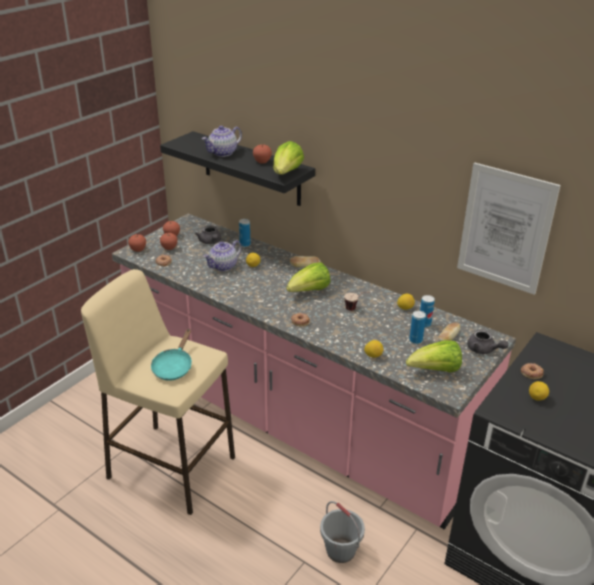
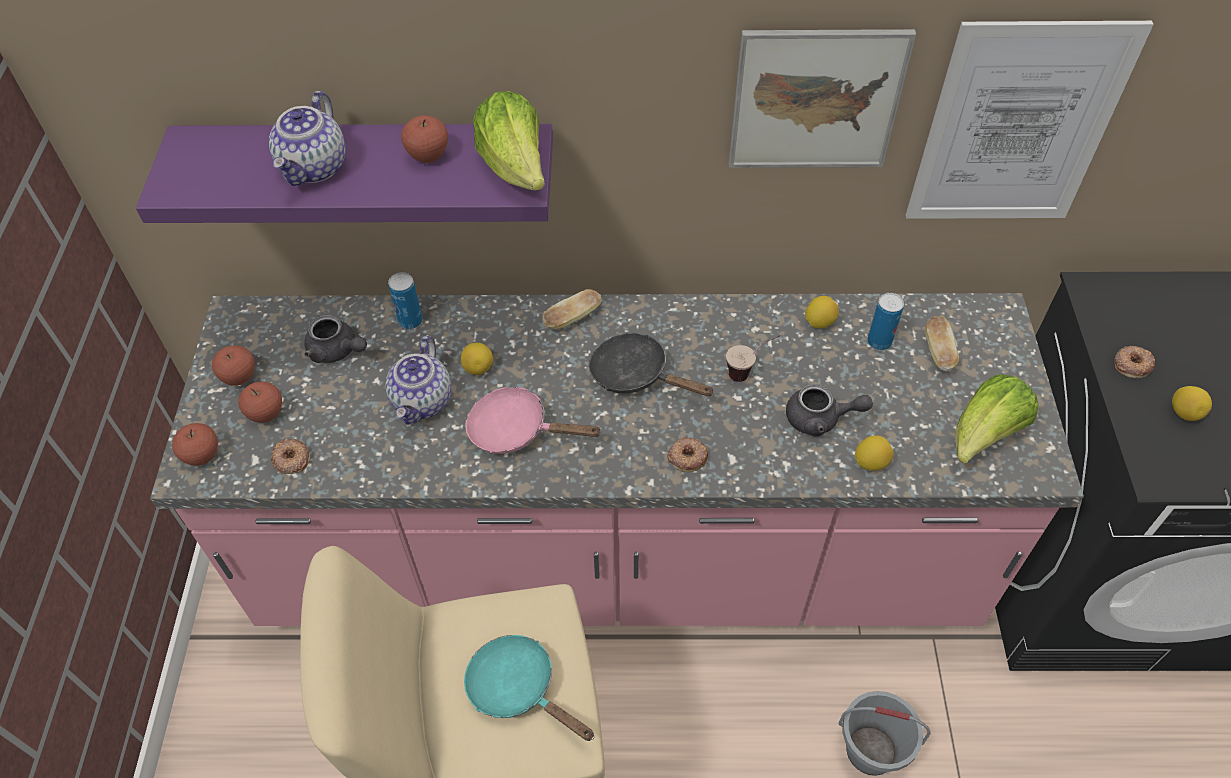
camera: 35 degrees left, 20 degrees up
turquoise frying pan [151,329,192,381] -> turquoise frying pan turned 150 degrees clockwise [464,635,595,741]
black shelf [160,131,315,206] -> purple shelf [136,124,553,223]
lettuce [286,262,330,292] -> black frying pan [589,333,715,397]
can [409,311,426,344] -> none
grey teapot [467,329,509,354] -> grey teapot moved to [786,384,873,437]
none -> pink frying pan [465,386,602,454]
none -> picture [729,29,916,168]

